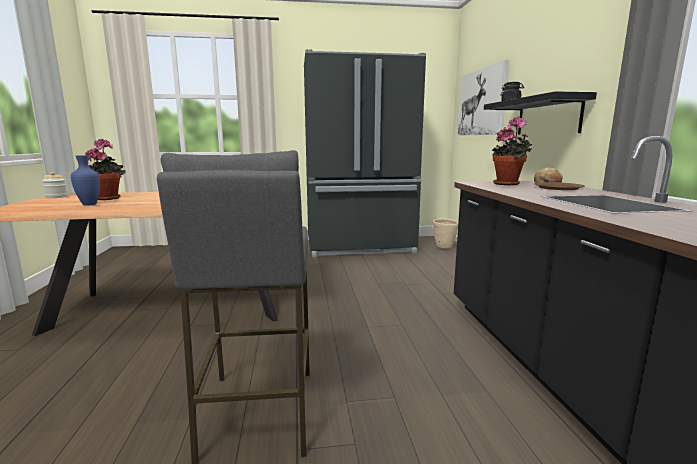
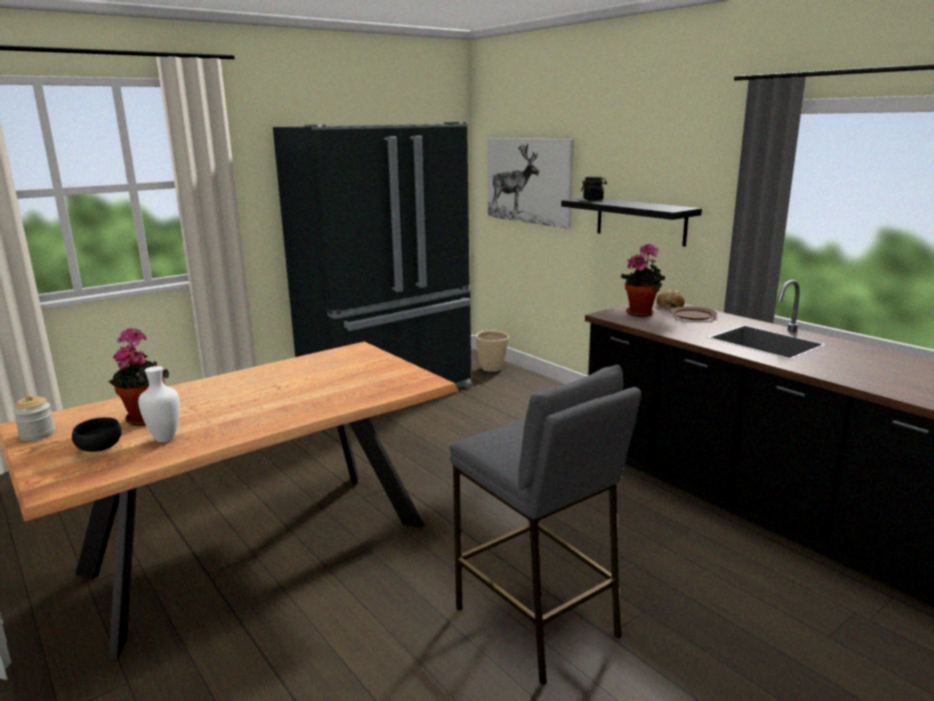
camera: 30 degrees left, 5 degrees up
blue vase [71,155,100,206] -> white vase [138,366,180,442]
none -> black bowl [72,417,122,452]

